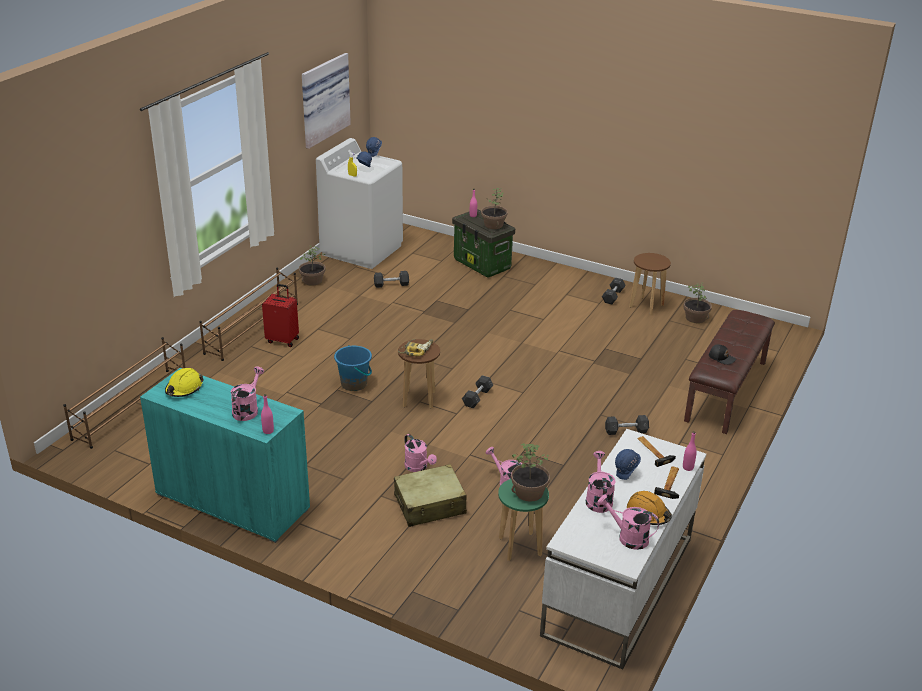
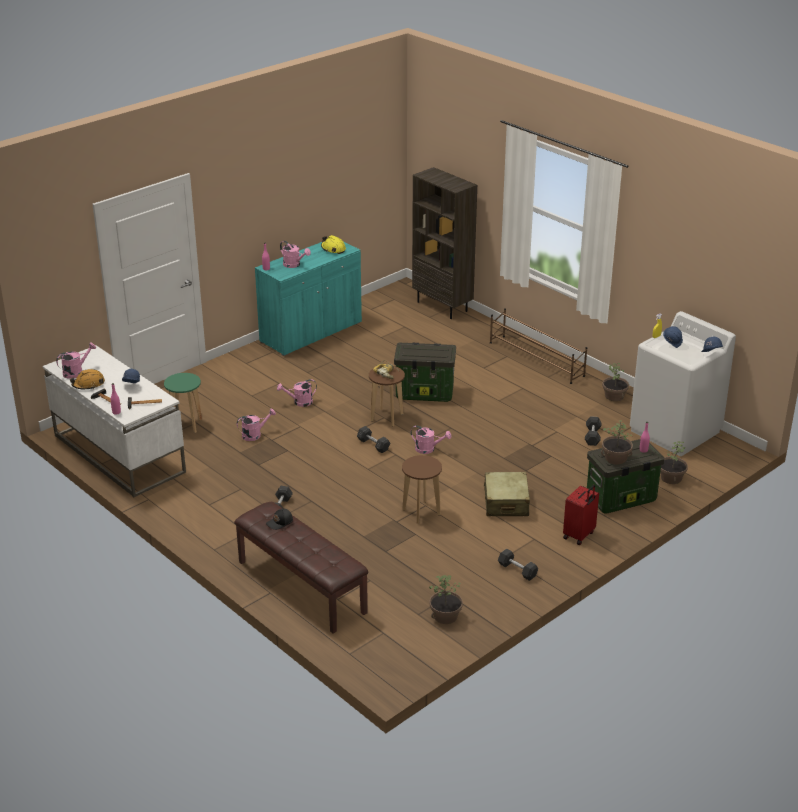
camera: 110 degrees right, 0 degrees up
brown shoe rack [63,337,186,449] -> brown bookcase [412,167,477,319]
red suitcase [262,284,299,347] -> red suitcase moved to [563,485,599,545]
picture [302,53,351,149] -> none
blue bucket [334,345,372,391] -> storage box [394,343,456,402]
beige suitcase [394,464,467,527] -> beige suitcase moved to [483,472,530,516]
potted plant [511,443,550,502] -> potted plant moved to [660,441,688,484]
pink watering can [586,451,616,513] -> pink watering can moved to [410,425,451,454]
brown stool [629,253,671,315] -> brown stool moved to [402,455,442,524]

